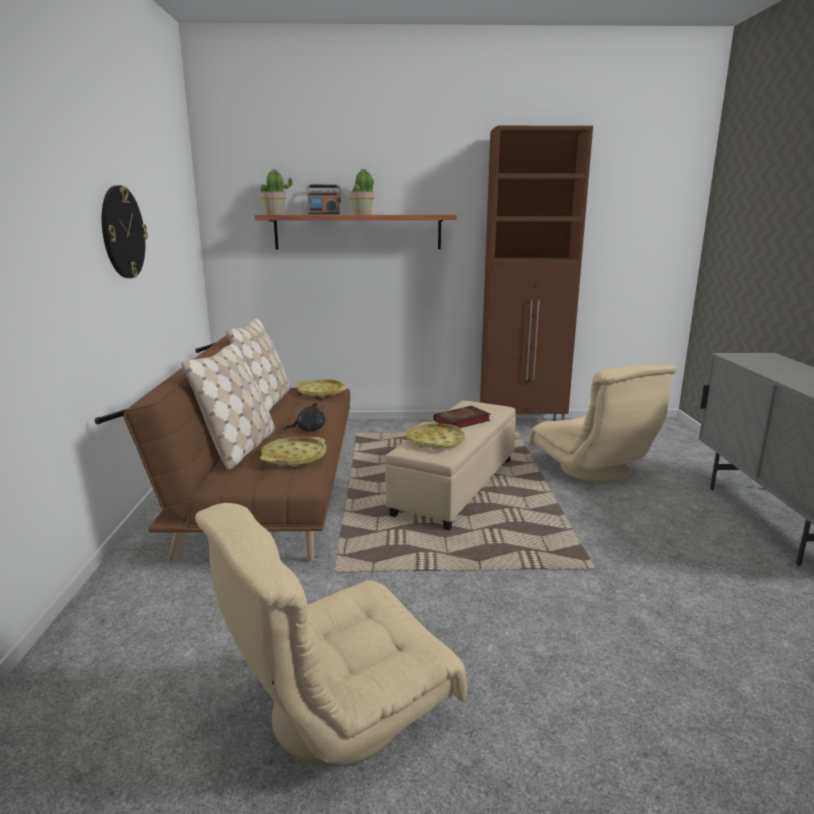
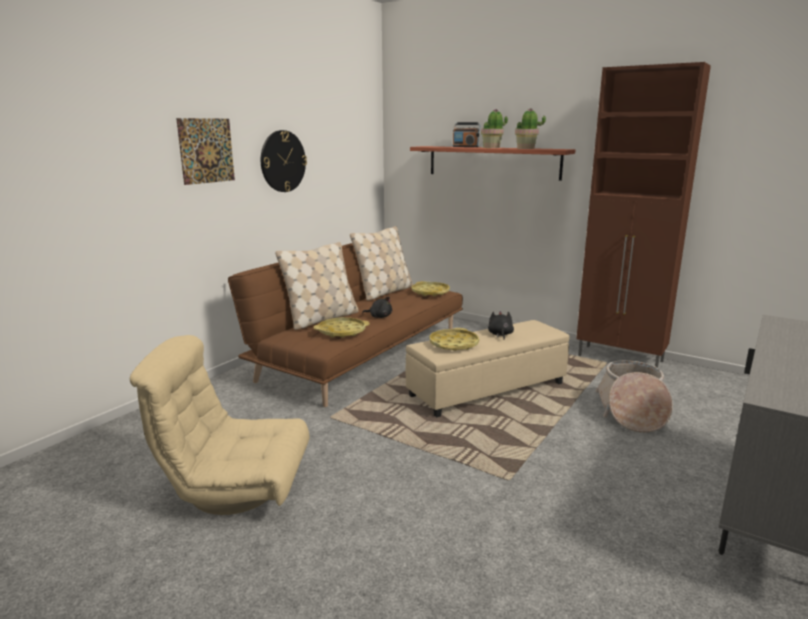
camera: 35 degrees right, 0 degrees up
potted plant [259,169,292,215] -> potted plant moved to [515,108,546,149]
book [434,406,491,428] -> black plush toy [488,311,514,339]
beige armchair [528,364,677,483] -> basket [596,360,673,433]
none -> picture [176,118,235,185]

